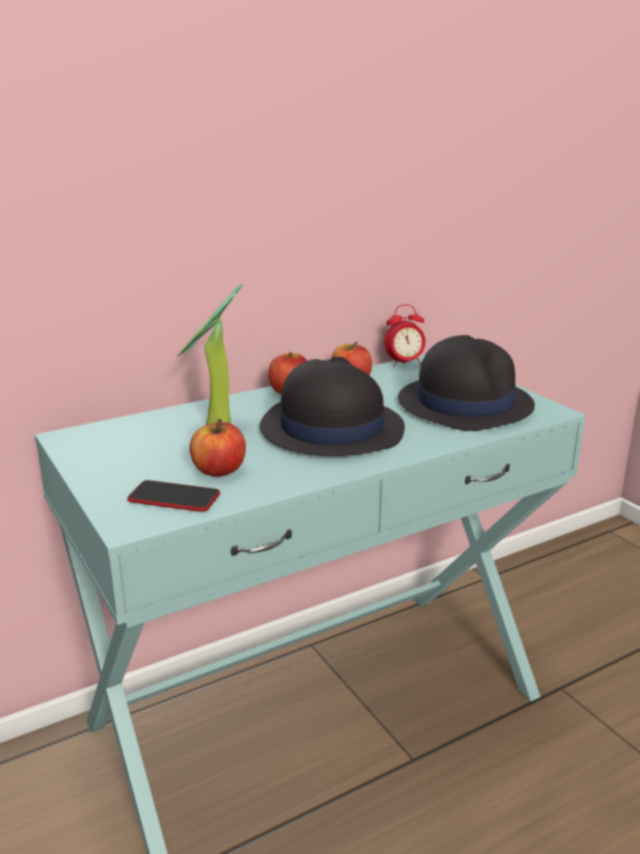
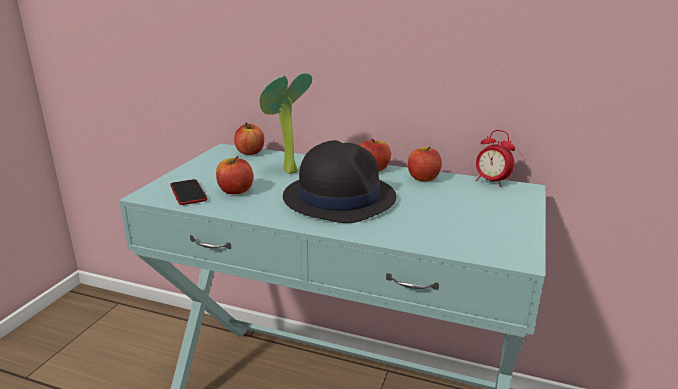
camera: 50 degrees right, 0 degrees up
black hat [398,335,535,431] -> none
none -> apple [234,122,264,155]

